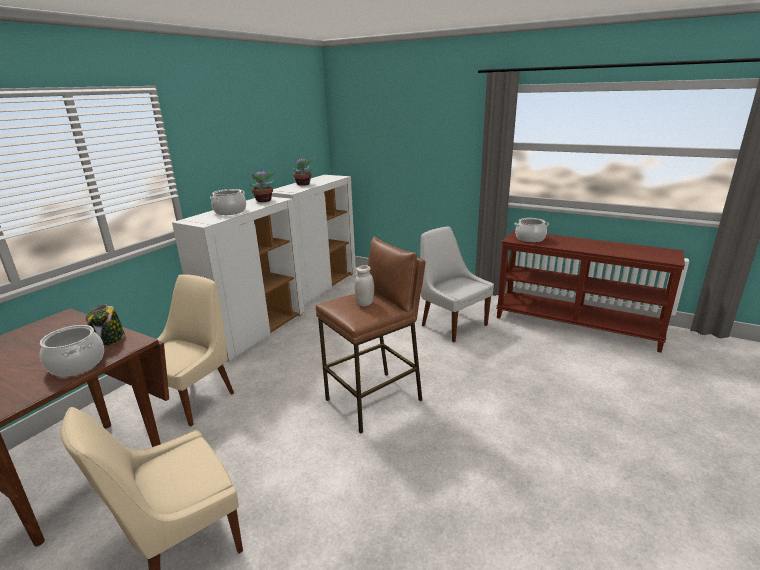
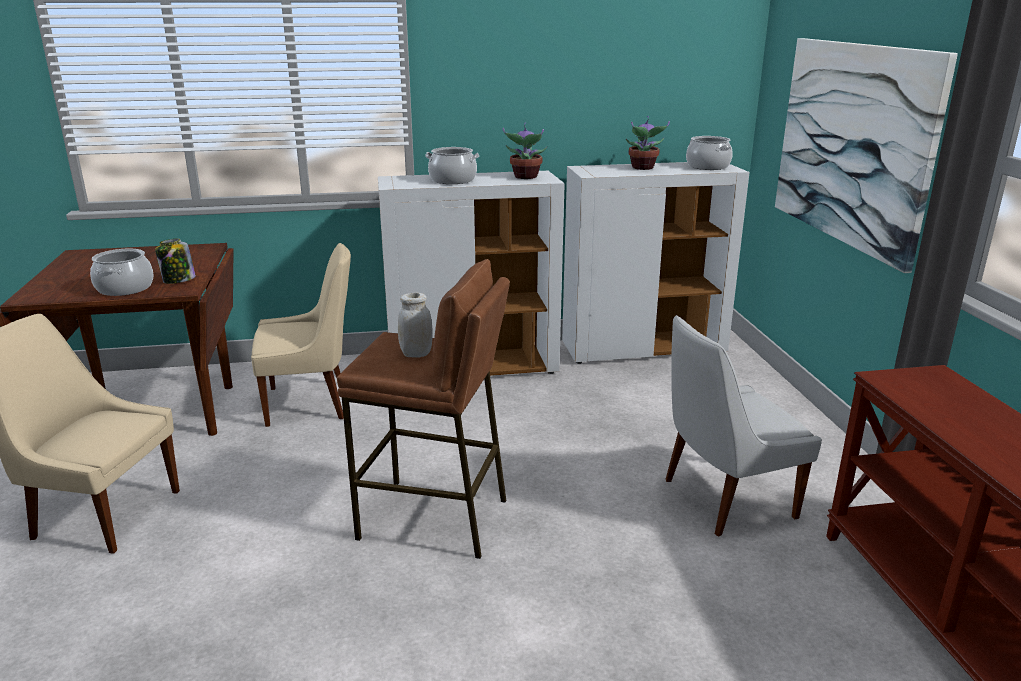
camera: 50 degrees right, 0 degrees up
white chair [420,226,494,342] -> white chair turned 120 degrees counterclockwise [666,315,822,537]
cooking pot [515,218,549,242] -> cooking pot moved to [686,136,733,170]
none -> picture [775,38,958,273]

